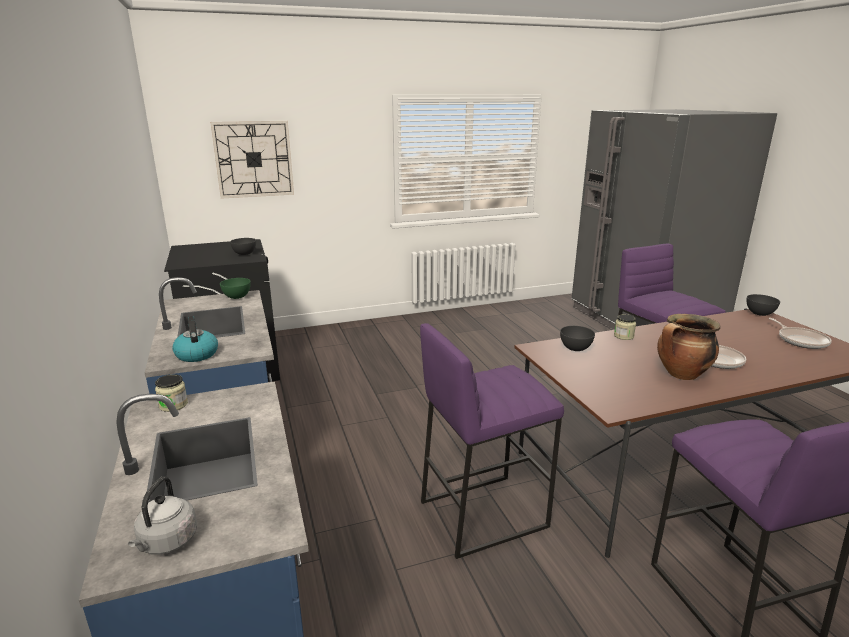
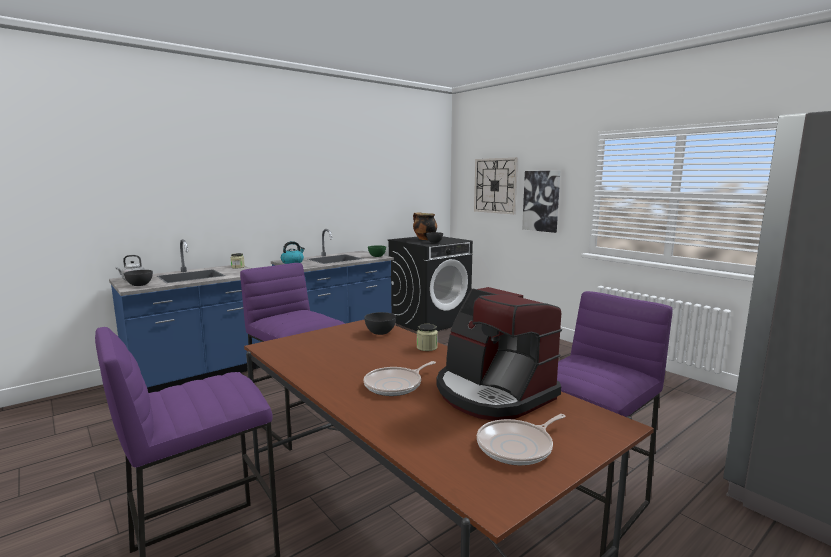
camera: 70 degrees right, 10 degrees down
cooking pot [657,314,720,380] -> cooking pot moved to [413,212,437,240]
grey bowl [746,294,780,316] -> grey bowl moved to [124,270,153,286]
none -> coffee machine [436,287,562,421]
none -> picture [522,171,560,233]

